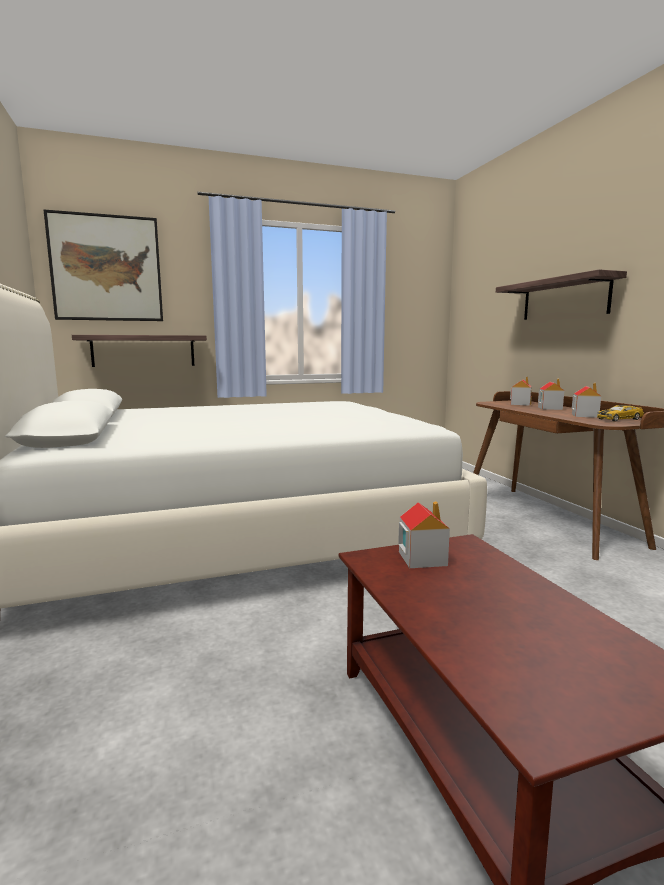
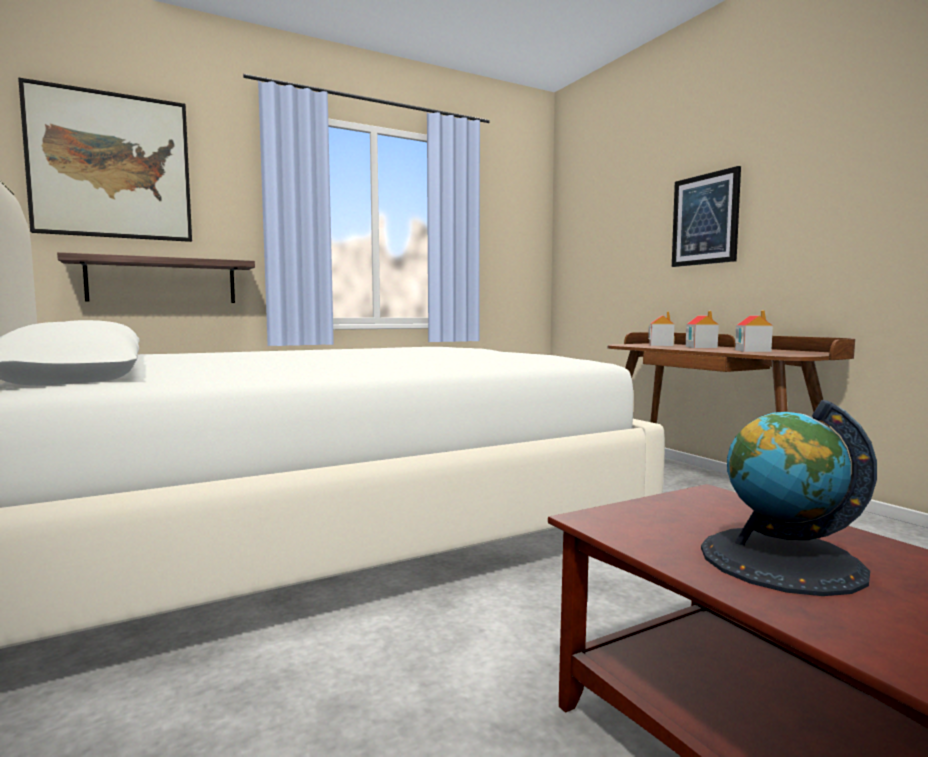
camera: 10 degrees left, 5 degrees down
toy house [398,501,450,568] -> none
shelf [496,270,627,320] -> picture [672,166,741,267]
toy car [597,405,644,422] -> none
none -> globe [701,400,877,596]

